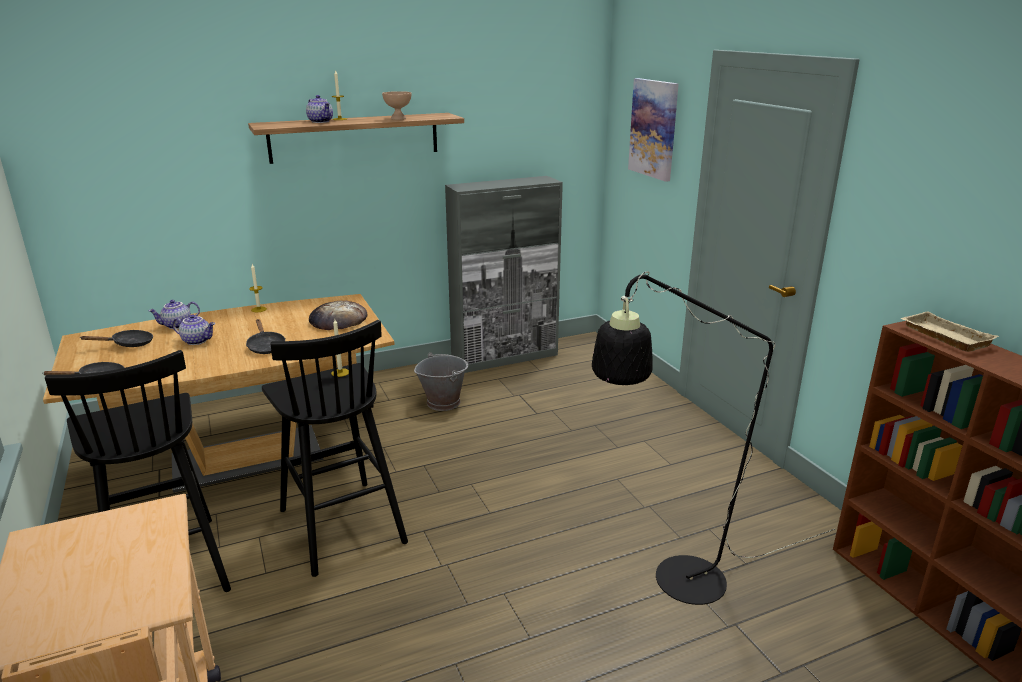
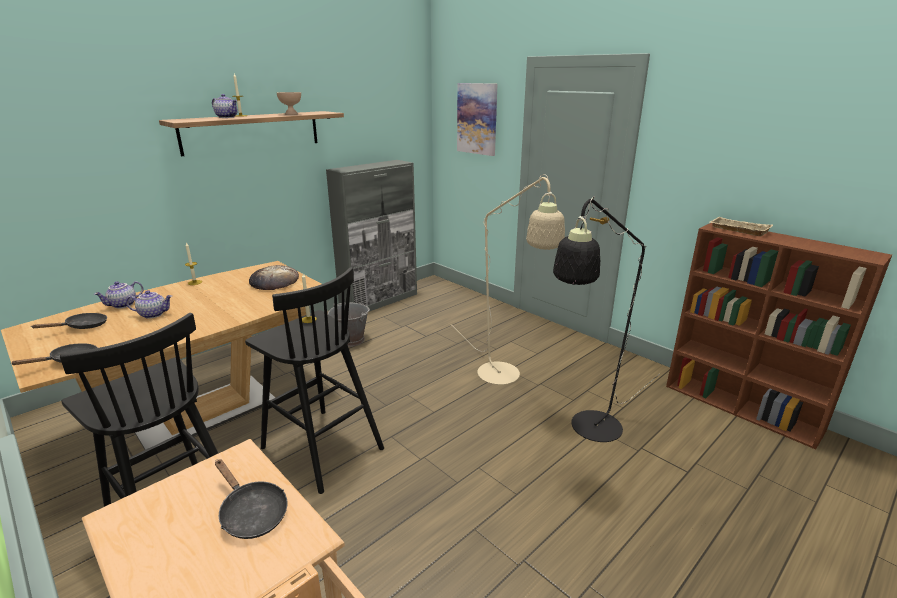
camera: 20 degrees left, 0 degrees up
black frying pan [246,319,285,354] -> black frying pan moved to [215,459,288,539]
none -> beige floor lamp [463,174,565,385]

